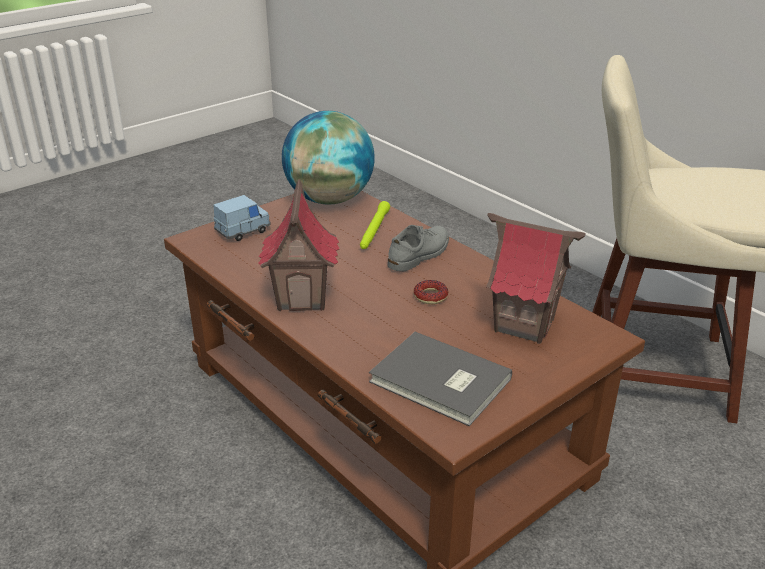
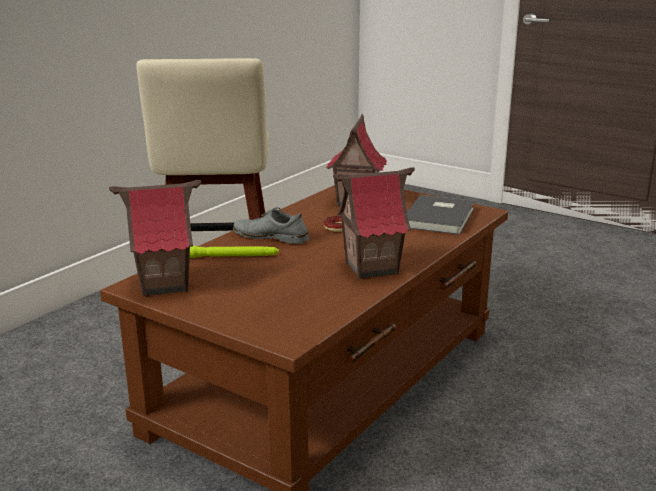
camera: 105 degrees left, 10 degrees down
blue toy car [214,195,271,241] -> none
globe [282,111,375,204] -> toy house [109,180,201,297]

